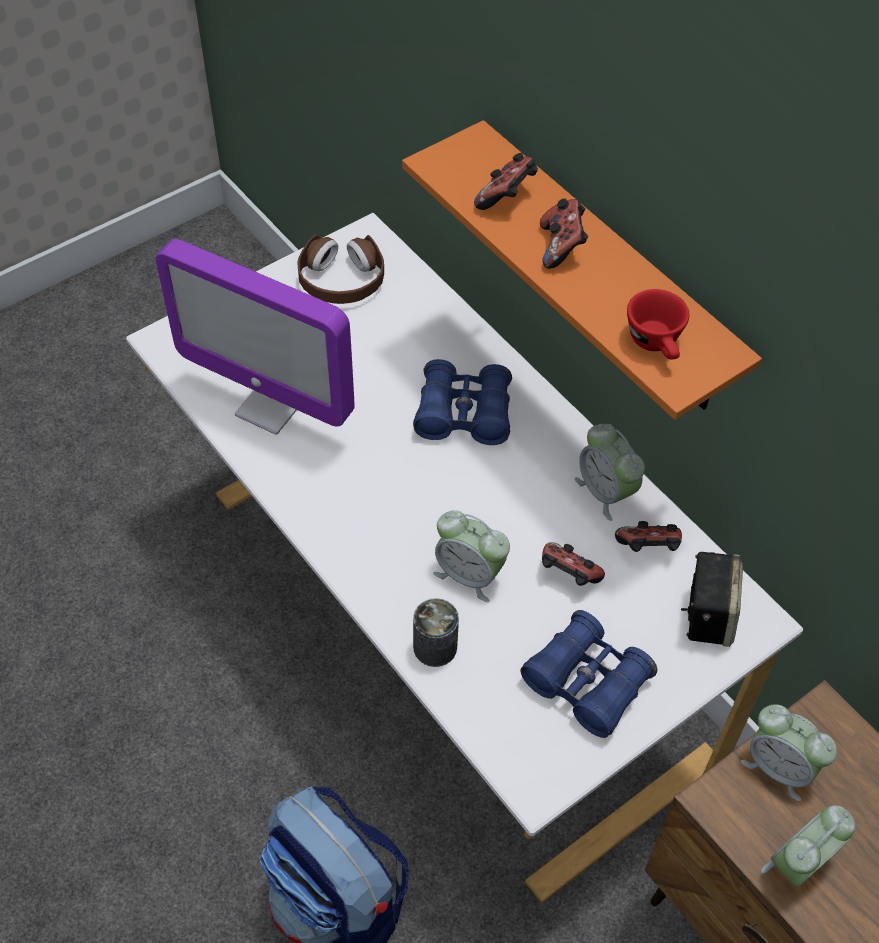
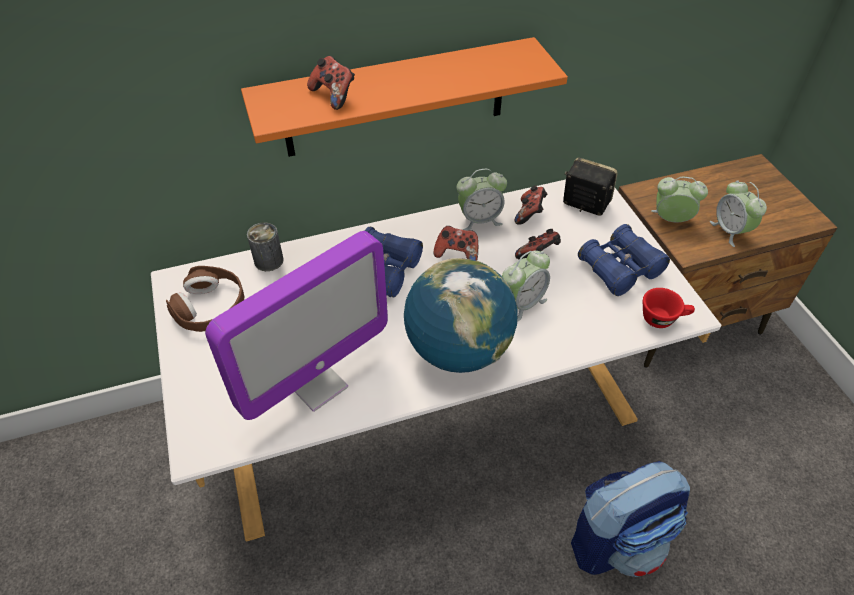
camera: 70 degrees left, 5 degrees down
can [413,598,459,667] -> can moved to [247,222,284,271]
game controller [540,198,588,269] -> game controller moved to [433,226,478,261]
red cup [627,289,689,360] -> red cup moved to [643,288,695,328]
alarm clock [741,704,837,801] -> alarm clock turned 135 degrees counterclockwise [651,177,708,222]
none -> globe [404,258,517,373]

